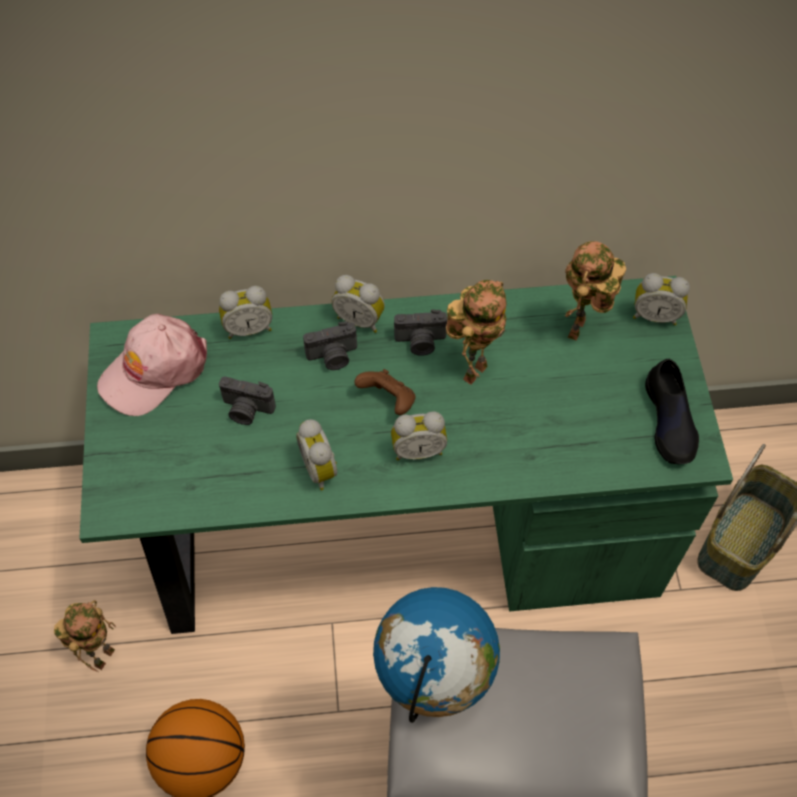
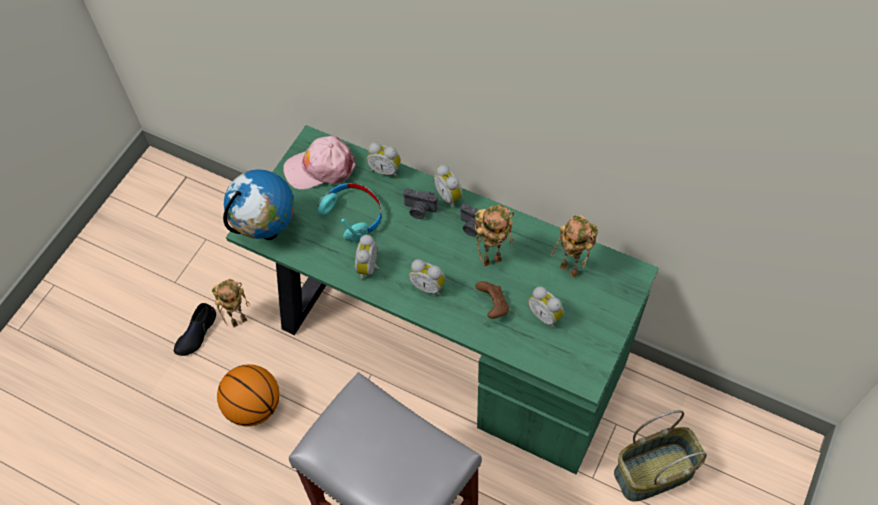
camera: 35 degrees right, 0 degrees up
camera [219,376,276,425] -> turquoise headphones [318,183,382,242]
brown game controller [354,369,415,415] -> brown game controller moved to [475,281,509,319]
globe [373,587,500,723] -> globe moved to [223,169,294,240]
toy robot [565,241,626,341] -> toy robot turned 105 degrees counterclockwise [551,215,598,278]
alarm clock [633,273,690,325] -> alarm clock moved to [528,286,564,329]
black shoe [645,359,699,464] -> black shoe moved to [174,303,216,356]

